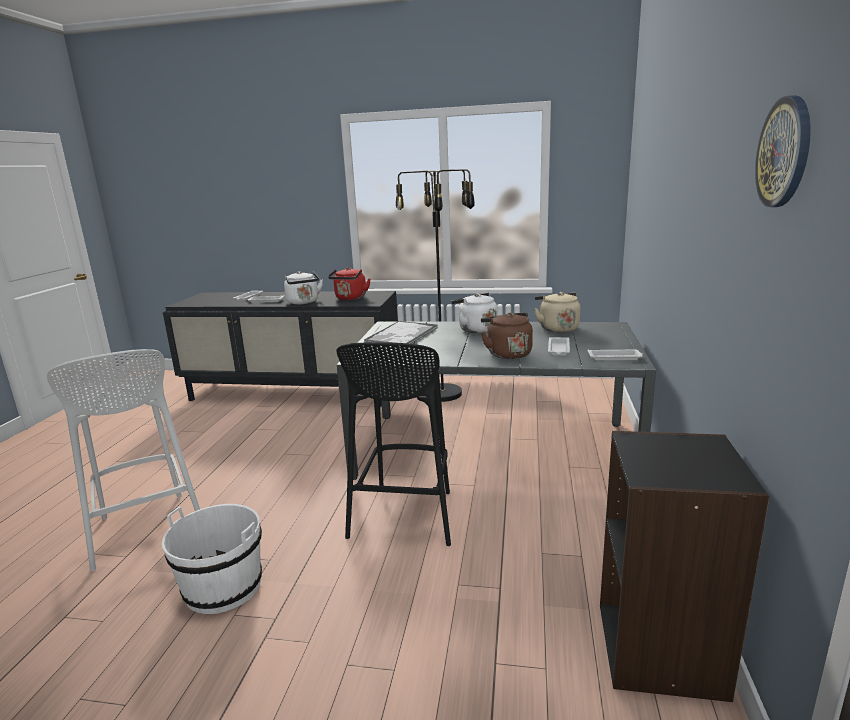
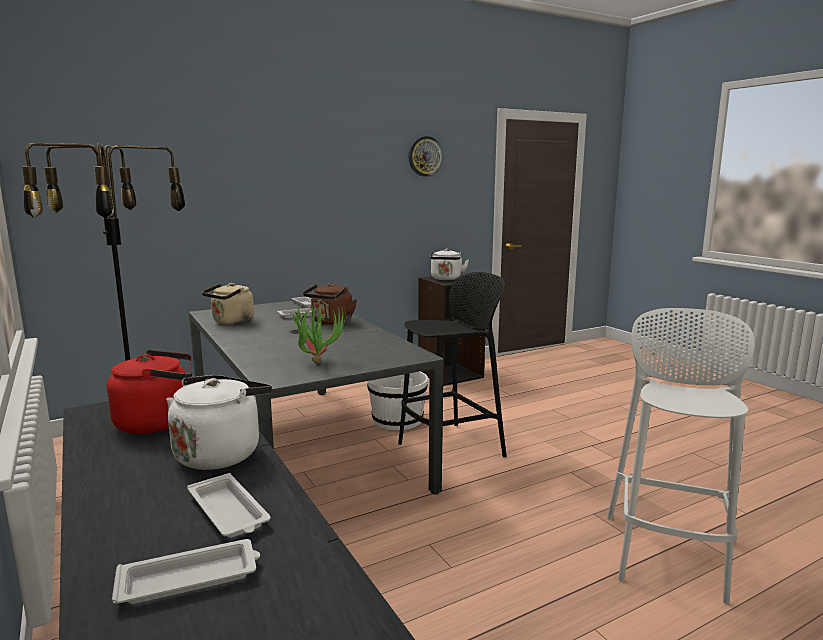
camera: 130 degrees left, 5 degrees down
white bucket [162,504,262,614] -> white bucket moved to [367,371,428,430]
tray [364,321,437,348] -> potted plant [290,302,346,364]
white kettle [451,293,497,333] -> white kettle moved to [430,249,469,280]

